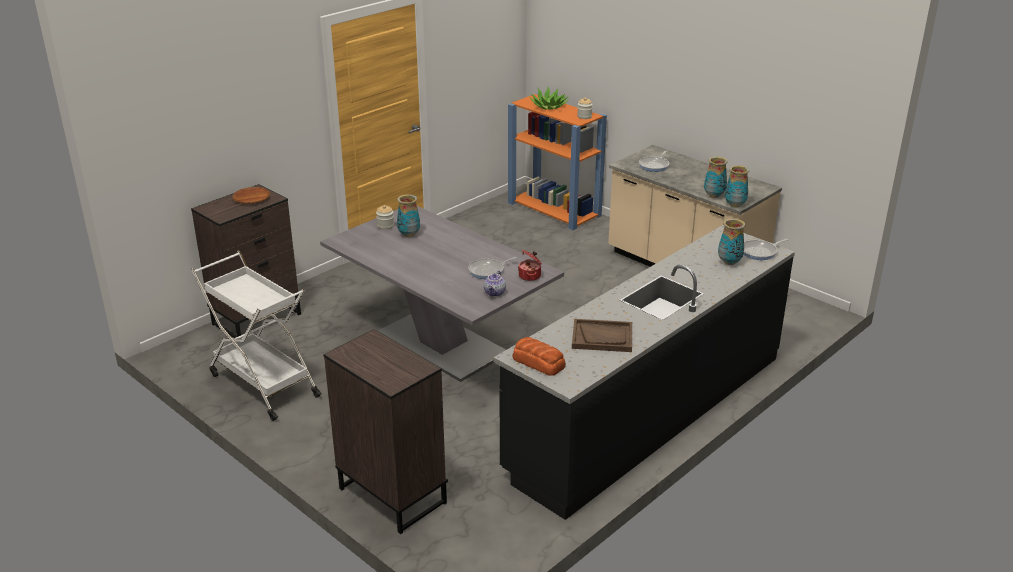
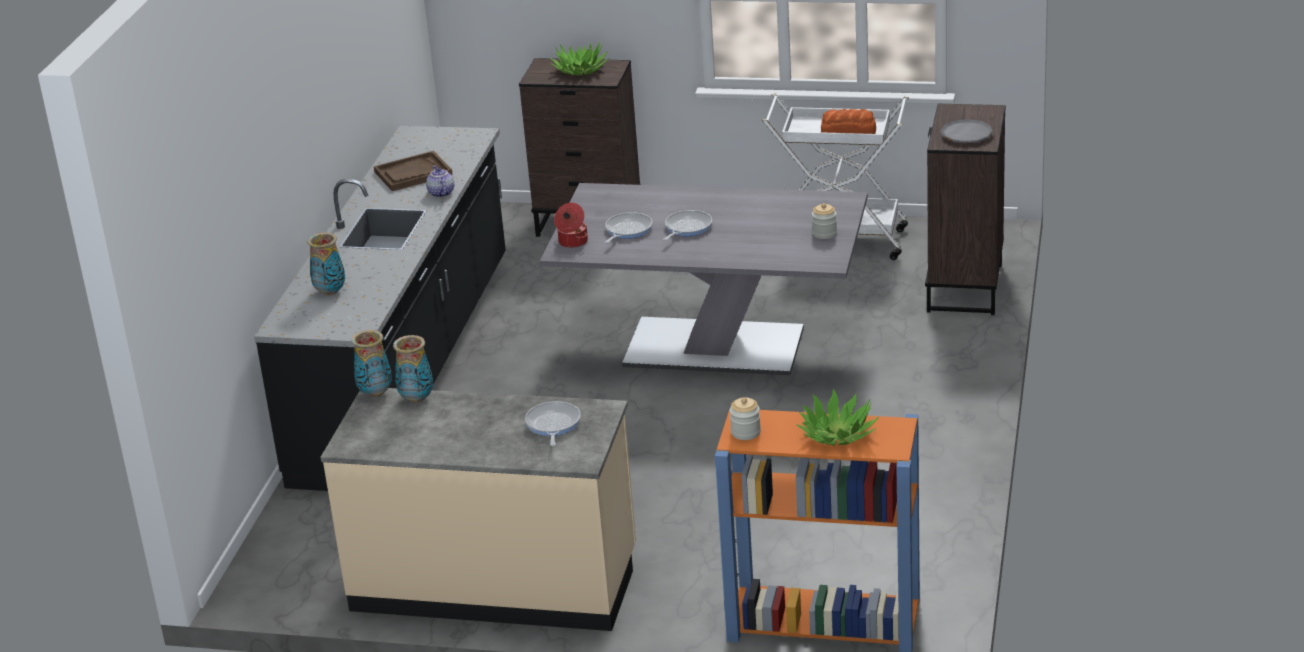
camera: 150 degrees right, 0 degrees up
brown plate [232,187,270,204] -> grey plate [941,119,993,143]
vase [397,194,420,237] -> none
teapot [484,270,506,297] -> teapot moved to [426,166,454,198]
bread [512,337,566,376] -> bread moved to [821,109,876,134]
frying pan [743,239,788,260] -> frying pan moved to [663,210,712,241]
none -> potted plant [550,42,609,75]

